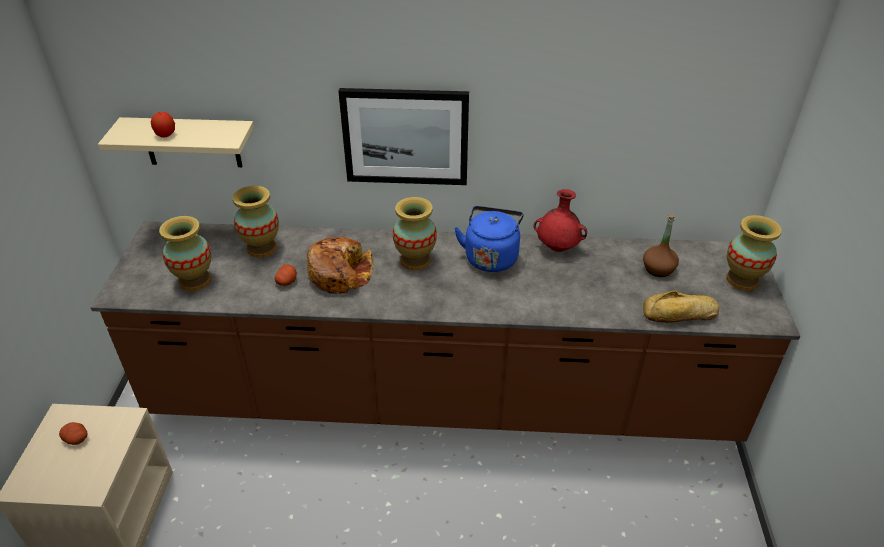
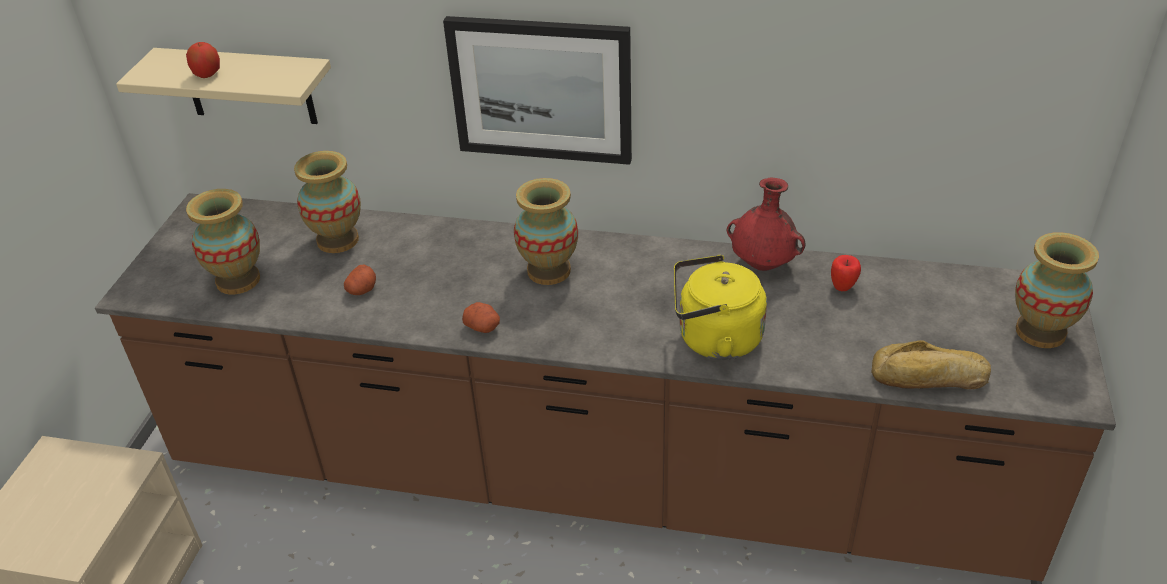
camera: 10 degrees right, 0 degrees up
potato [59,422,88,445] -> potato moved to [462,302,500,333]
bread [307,237,374,294] -> none
blue kettle [454,206,524,272] -> none
brown bottle [643,215,679,277] -> none
none -> yellow kettle [674,255,767,360]
none -> apple [831,255,861,291]

